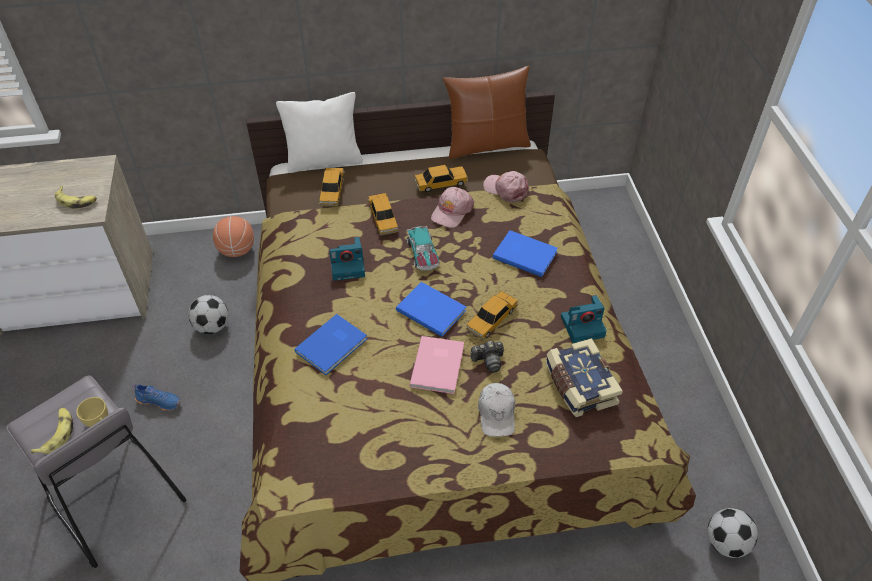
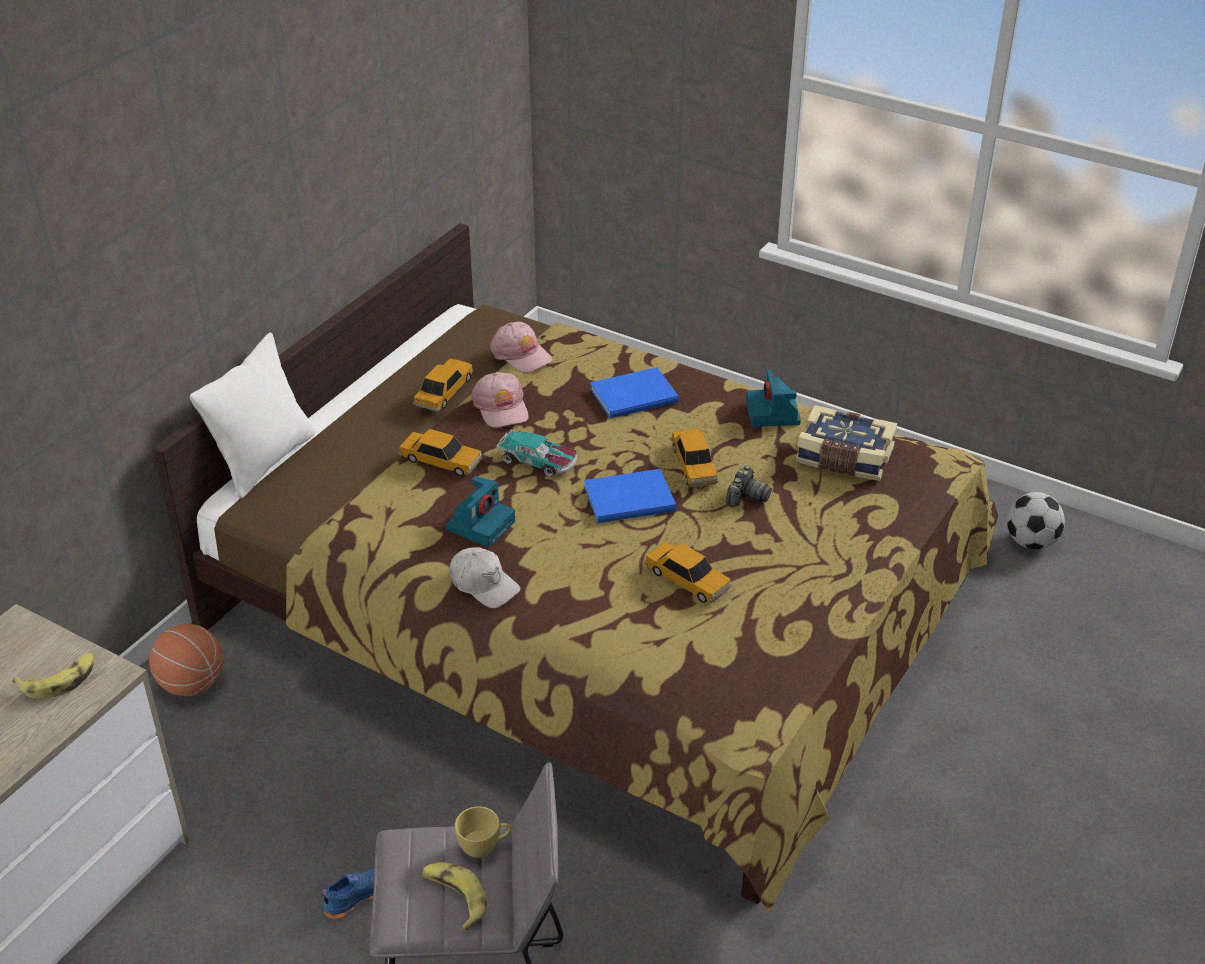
camera: 50 degrees left, 10 degrees down
football [188,295,228,334] -> none
blue book [294,314,367,375] -> none
toy car [319,168,345,206] -> toy car moved to [644,542,732,603]
pink book [409,336,464,394] -> none
brown pillow [443,66,531,159] -> none
white cap [478,383,515,437] -> white cap moved to [449,547,521,608]
pink cap [483,171,529,203] -> pink cap turned 120 degrees counterclockwise [490,322,553,373]
camera [561,295,607,343] -> camera turned 150 degrees clockwise [746,370,801,427]

